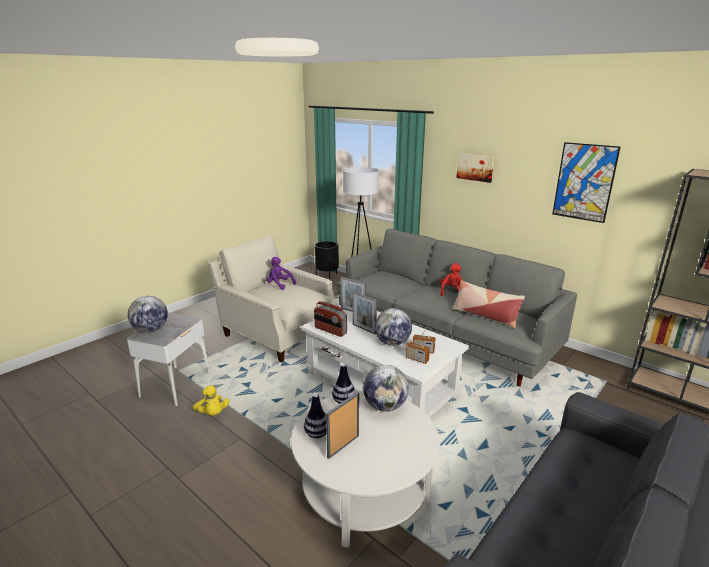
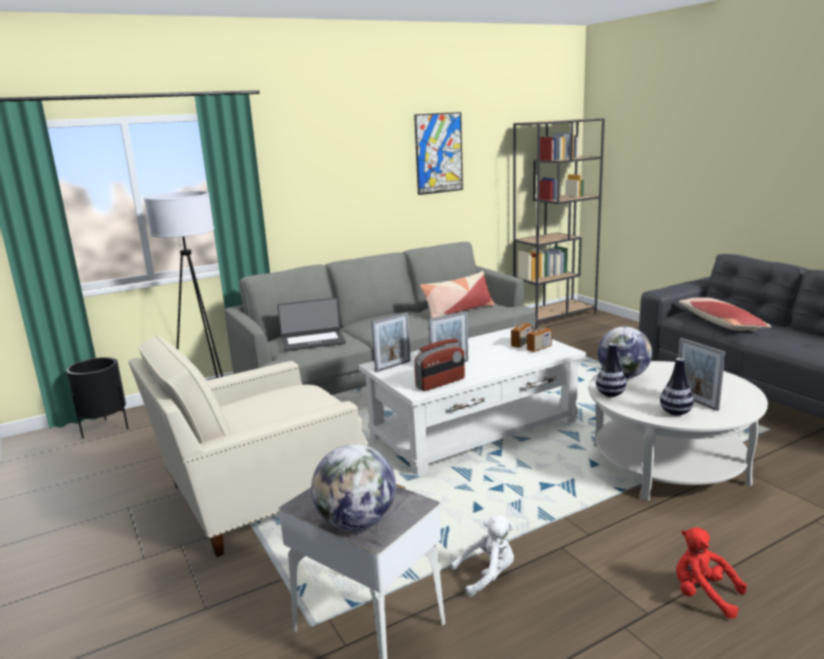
camera: 70 degrees left, 5 degrees down
yellow plush toy [192,385,229,415] -> white plush toy [451,515,514,597]
purple plush toy [266,257,296,290] -> none
globe [375,308,412,346] -> none
red plush toy [440,263,462,296] -> red plush toy moved to [676,527,747,619]
picture [456,153,494,183] -> none
none -> laptop [277,297,346,351]
none -> pillow [678,297,771,331]

